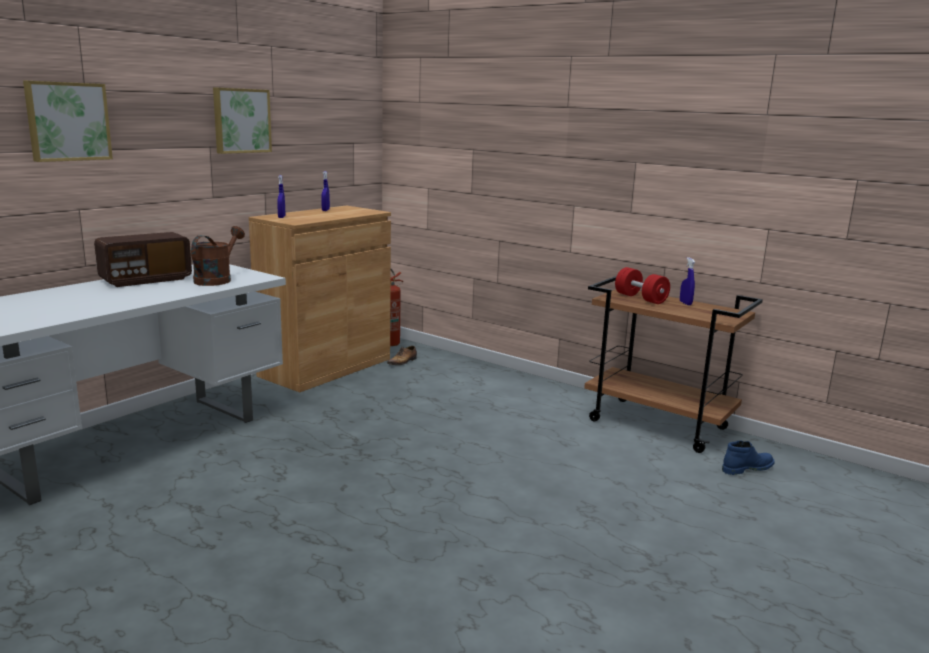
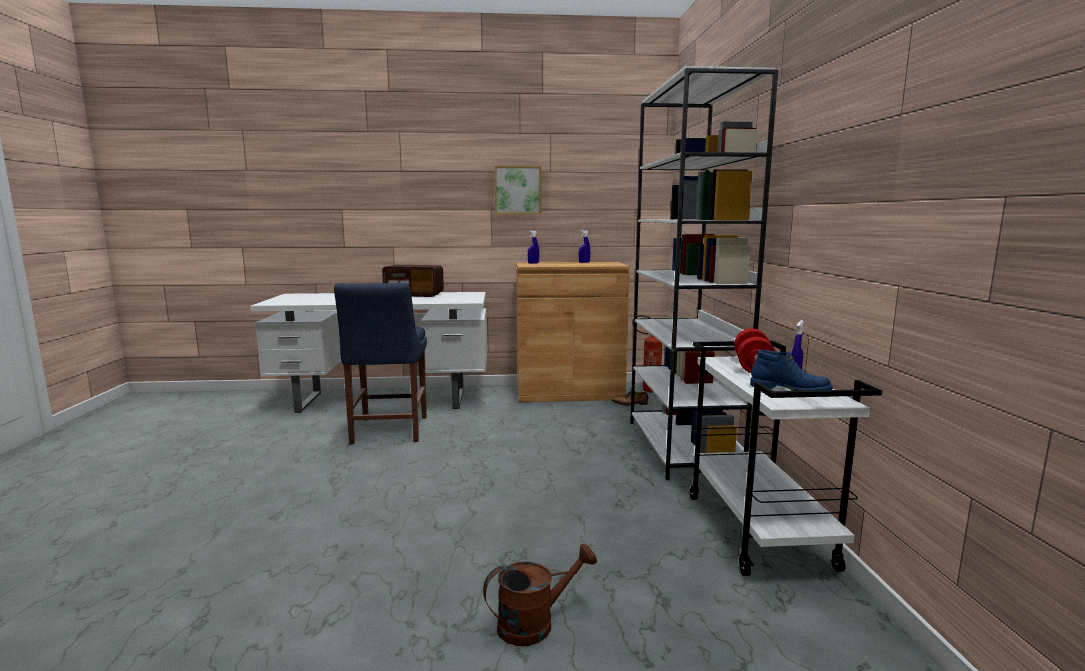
camera: 50 degrees right, 5 degrees down
picture [23,81,113,162] -> none
brown watering can [191,226,245,286] -> brown watering can moved to [483,544,597,646]
brown cart [584,276,763,453] -> white cart [690,341,882,576]
blue boot [722,440,774,475] -> blue boot moved to [750,350,833,391]
none -> blue chair [334,283,427,444]
none -> white bookcase [630,66,779,480]

